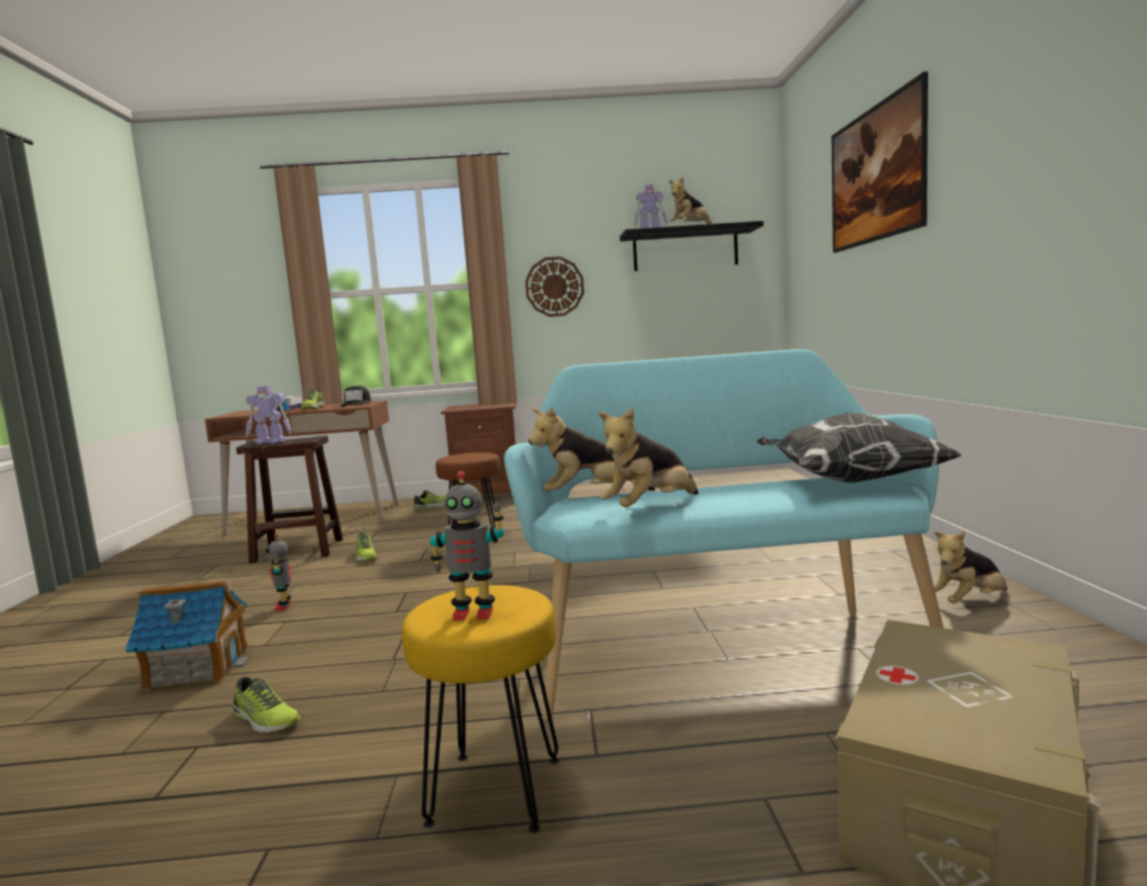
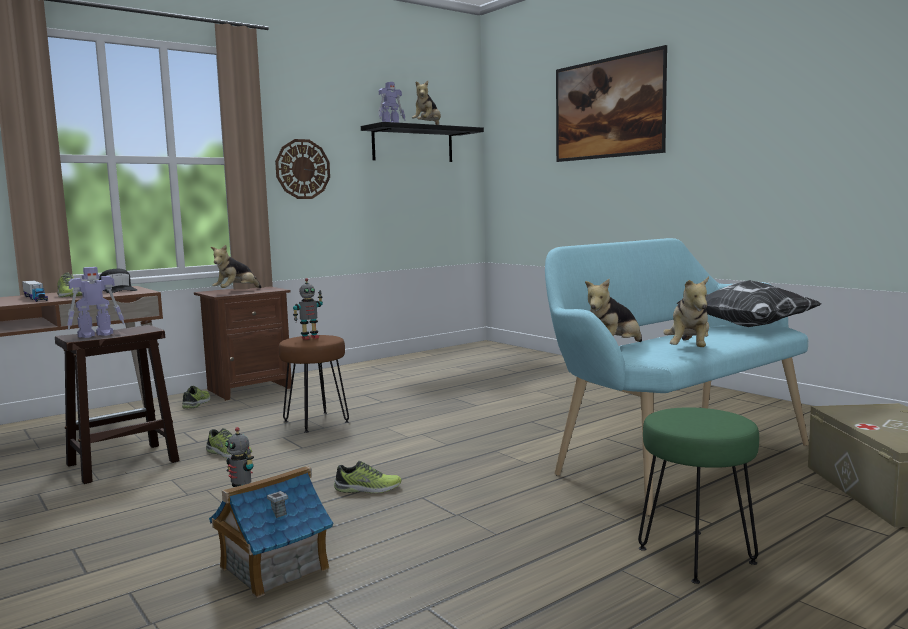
camera: 35 degrees left, 0 degrees up
shoe [233,677,301,733] -> shoe moved to [334,461,401,493]
yellow stool [402,585,559,833] -> green stool [638,407,759,584]
toy robot [430,471,504,621] -> toy robot moved to [293,278,323,340]
plush toy [934,531,1007,604] -> plush toy moved to [211,245,261,288]

